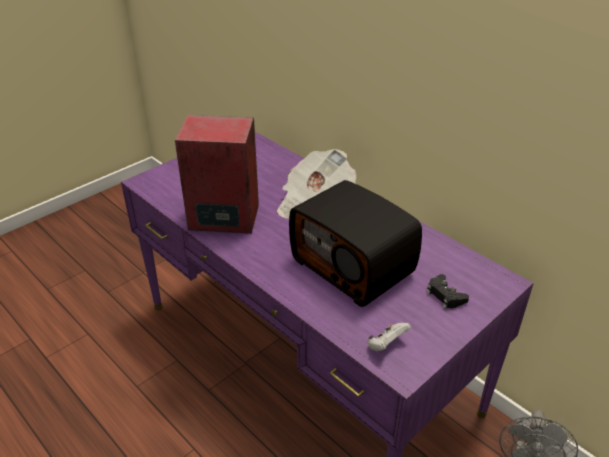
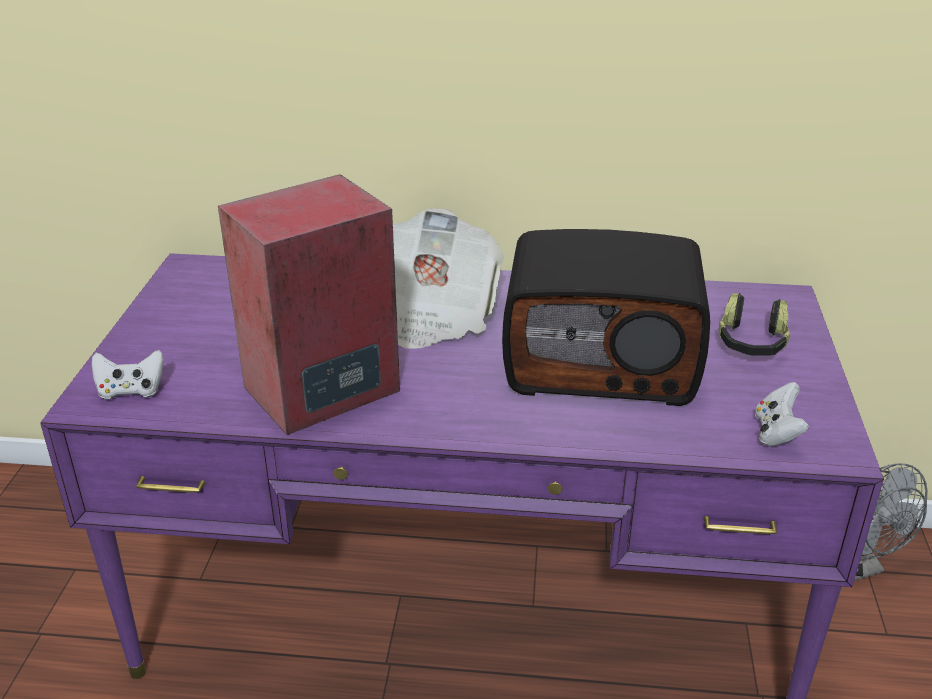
camera: 40 degrees left, 5 degrees down
black game controller [427,274,469,309] -> headphones [718,293,790,356]
none -> white game controller [92,350,164,399]

